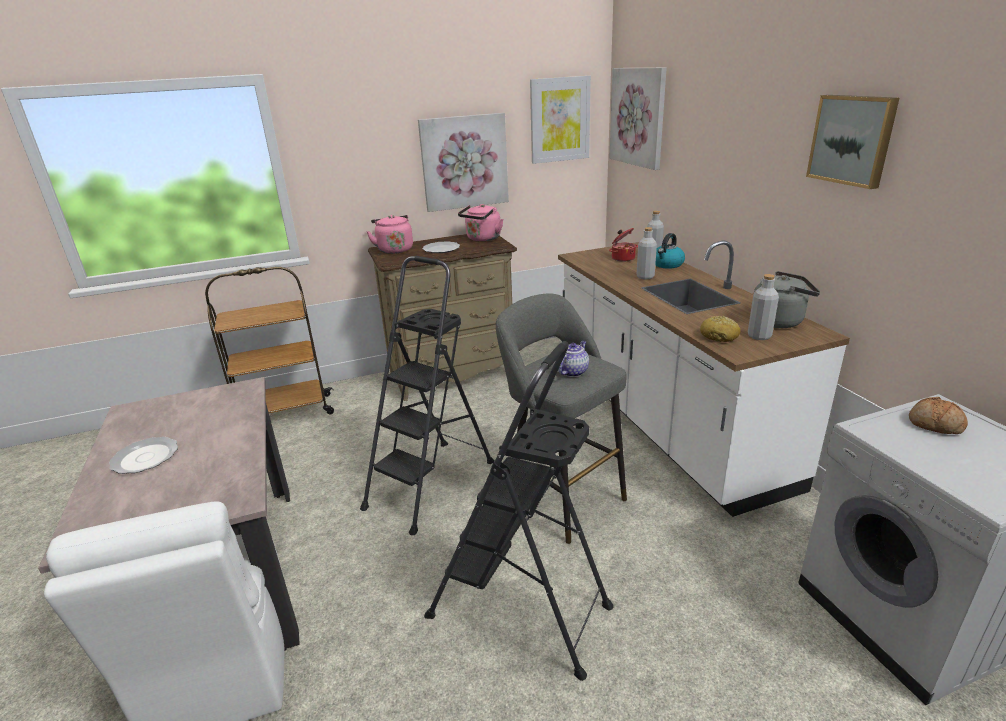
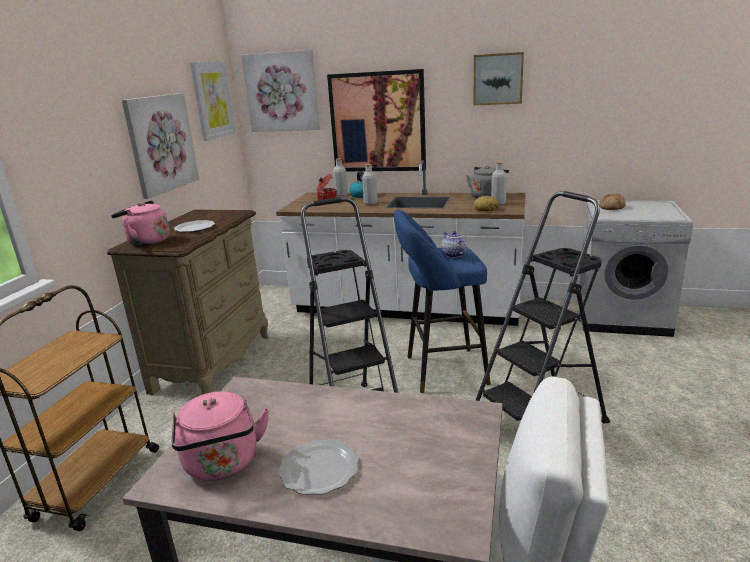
camera: 55 degrees left, 5 degrees down
pink kettle [458,204,504,241] -> pink kettle moved to [172,391,269,481]
grey stool [496,293,627,544] -> blue stool [394,210,491,393]
none -> picture [327,69,426,171]

